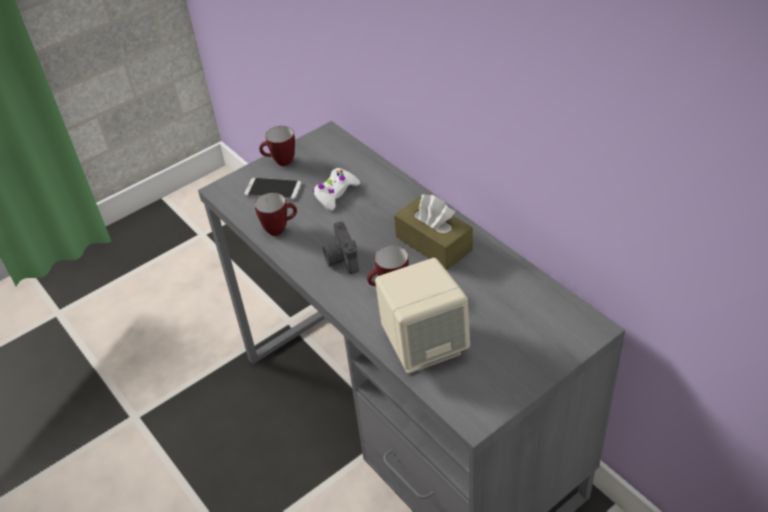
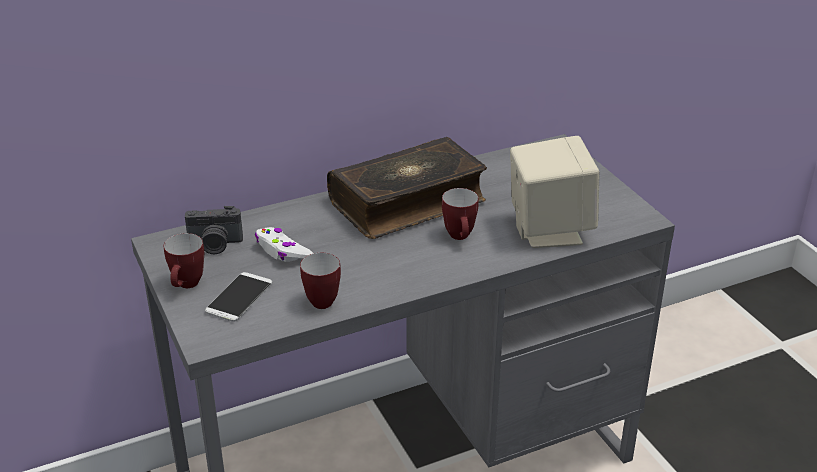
camera: 80 degrees left, 10 degrees down
camera [323,221,359,274] -> camera moved to [185,206,243,254]
brown tissue box [394,194,473,270] -> book [327,137,487,239]

